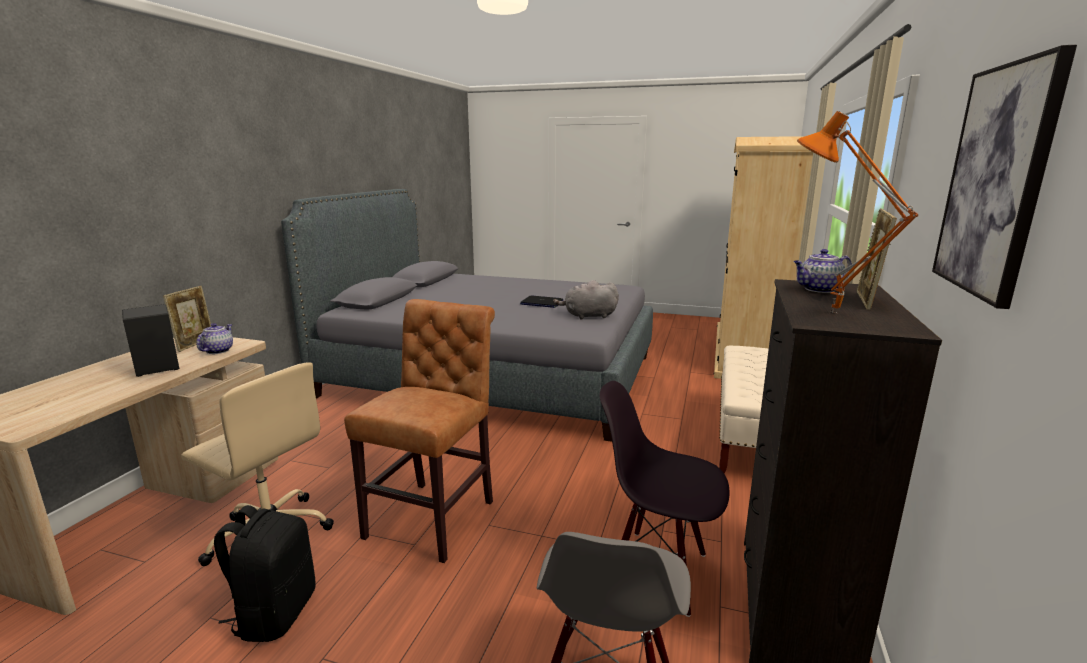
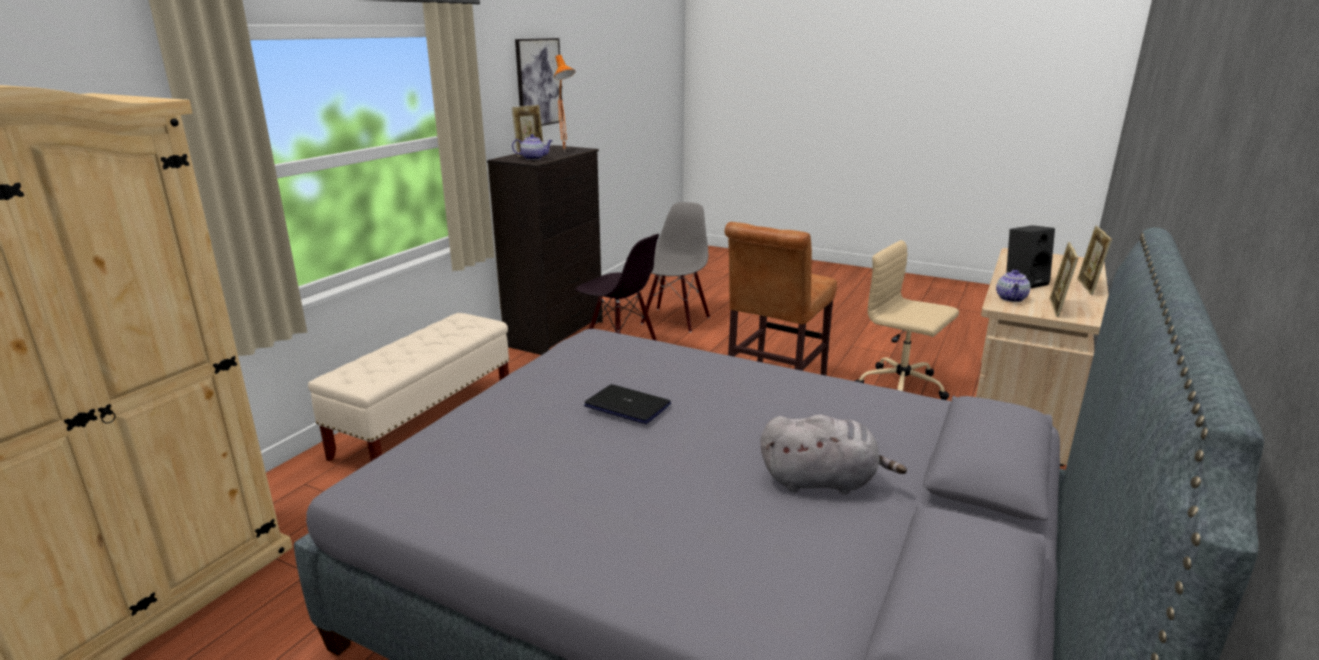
camera: 170 degrees left, 5 degrees up
black backpack [214,505,316,642] -> none
grey plush toy [553,280,619,320] -> grey plush toy moved to [761,415,907,494]
none -> picture frame [1077,226,1112,295]

